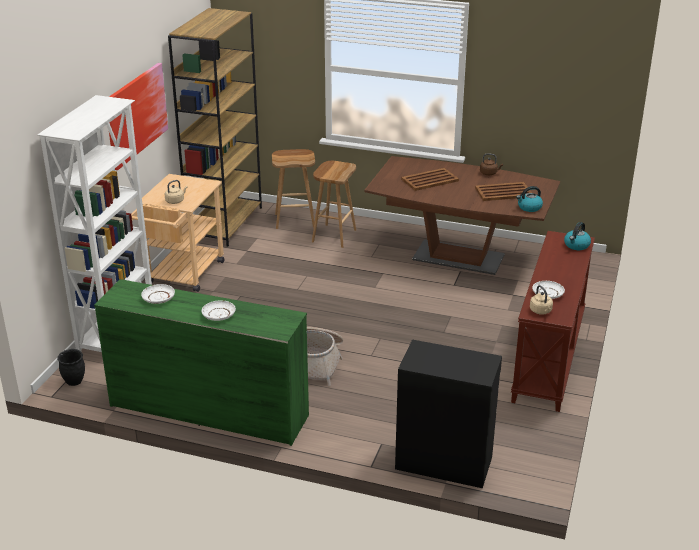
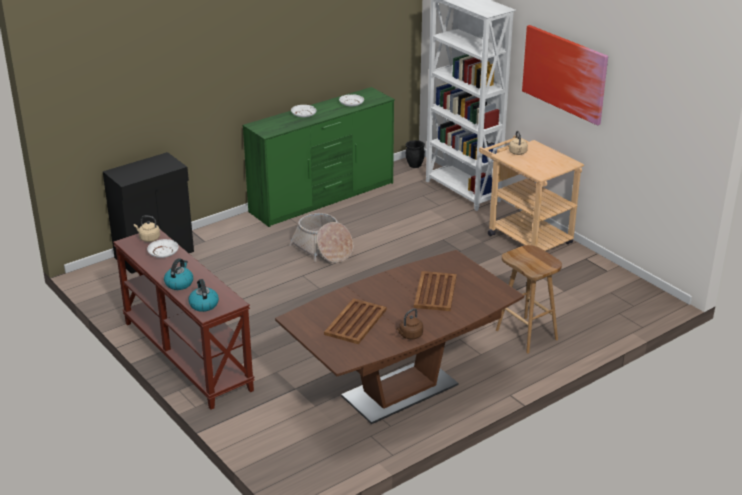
camera: 125 degrees right, 0 degrees up
brown bookcase [168,8,262,247] -> none
brown stool [272,149,315,229] -> none
kettle [516,186,543,212] -> kettle moved to [164,258,193,290]

